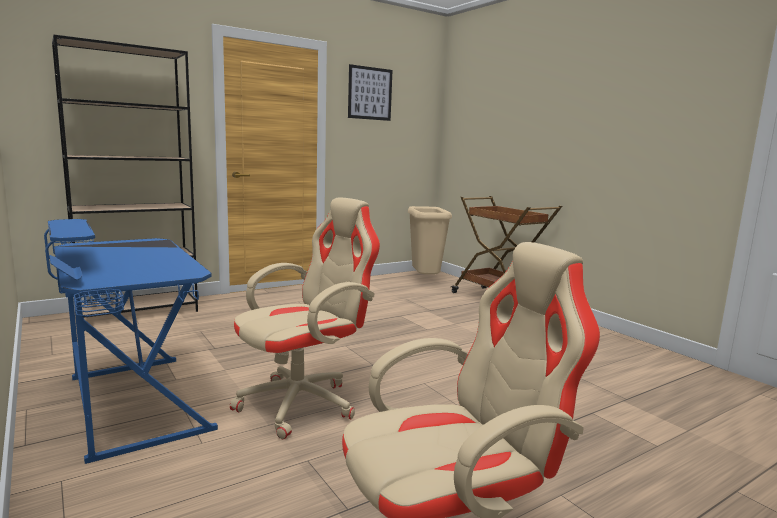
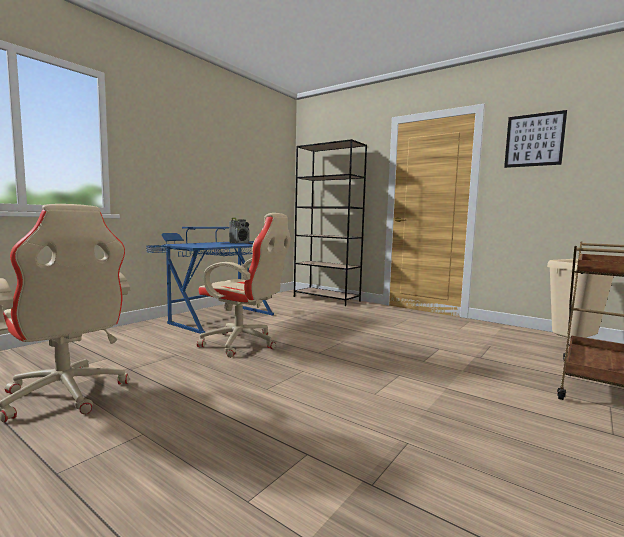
camera: 70 degrees right, 5 degrees down
none -> radio [229,218,250,243]

